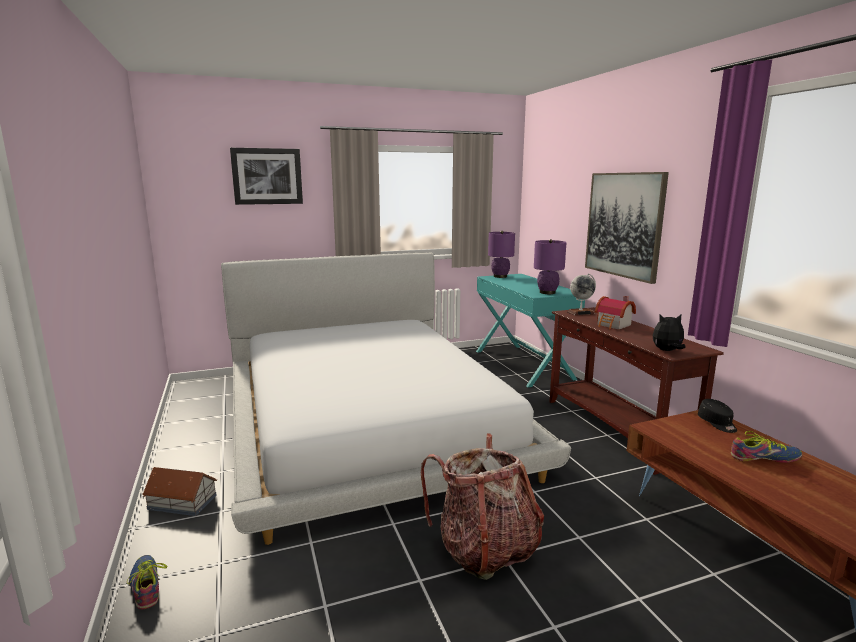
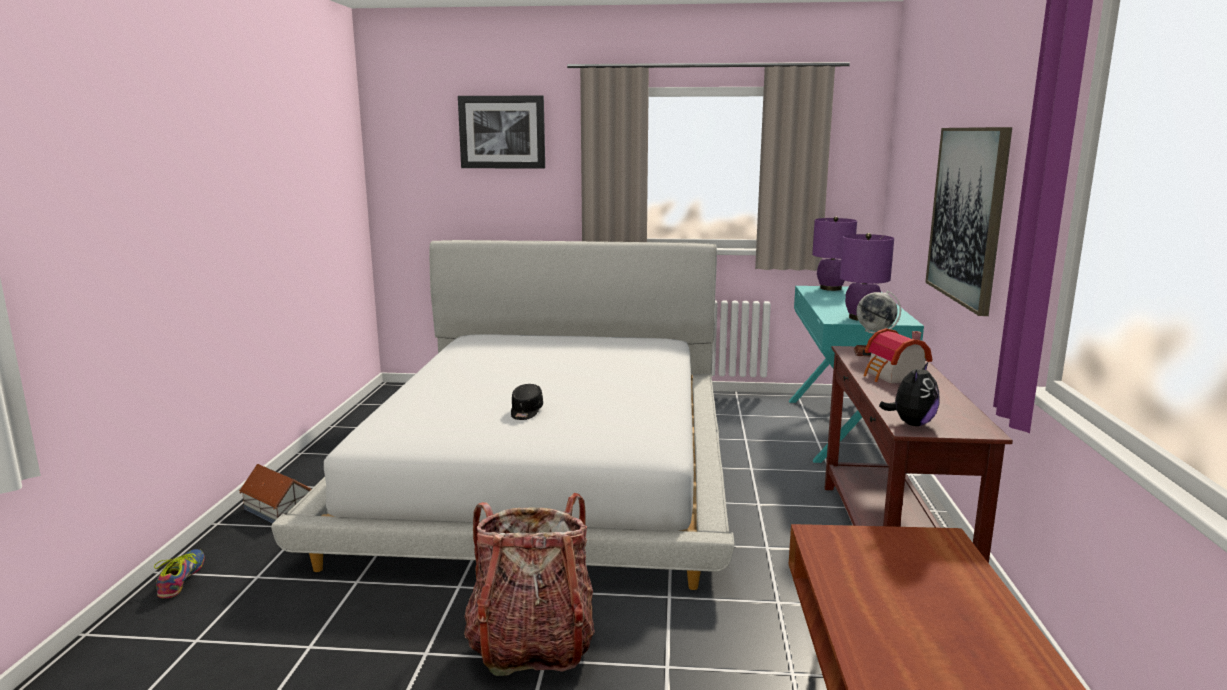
camera: 25 degrees right, 0 degrees up
plush toy [653,315,685,351] -> plush toy turned 105 degrees clockwise [879,361,940,426]
black cap [698,399,737,433] -> black cap moved to [511,384,543,420]
shoe [730,431,802,463] -> none

